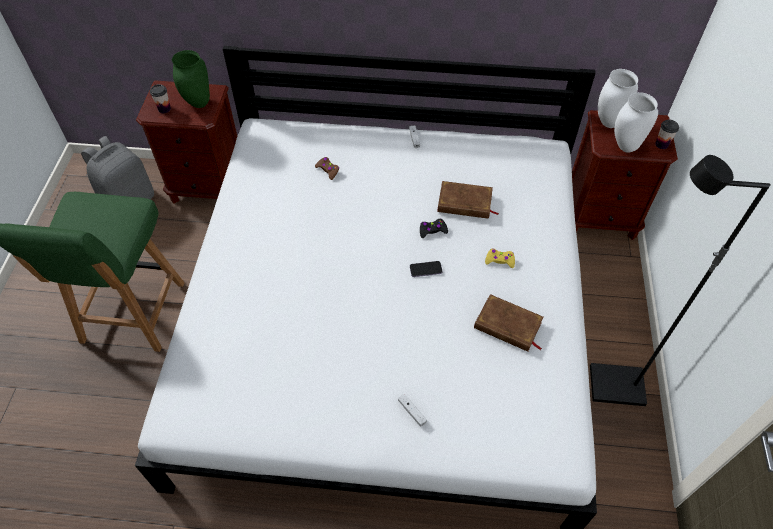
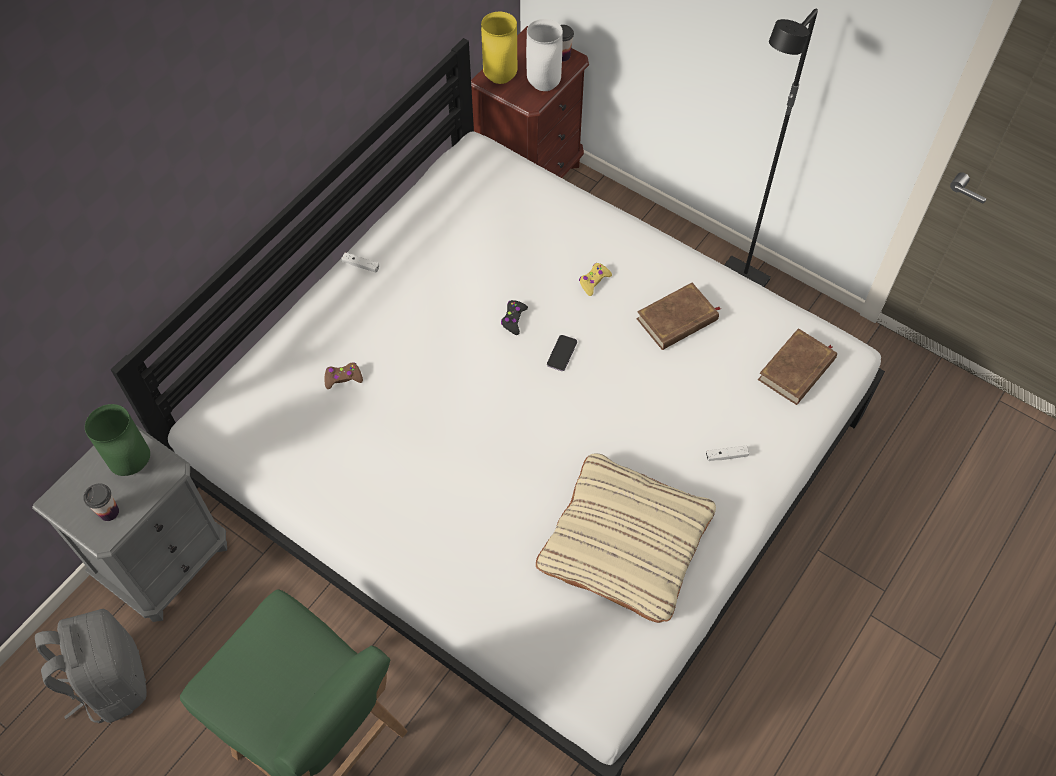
camera: 60 degrees left, 5 degrees up
brown nightstand [136,81,237,203] -> grey nightstand [32,424,227,622]
brown book [437,181,499,219] -> brown book moved to [758,328,837,405]
white vase [598,69,638,128] -> yellow vase [481,12,517,84]
none -> beige pillow [536,454,716,623]

